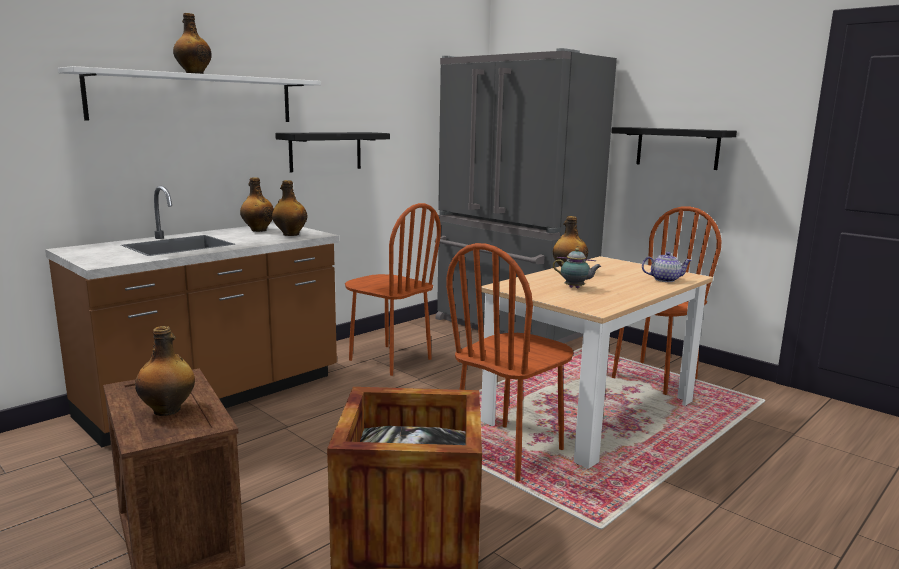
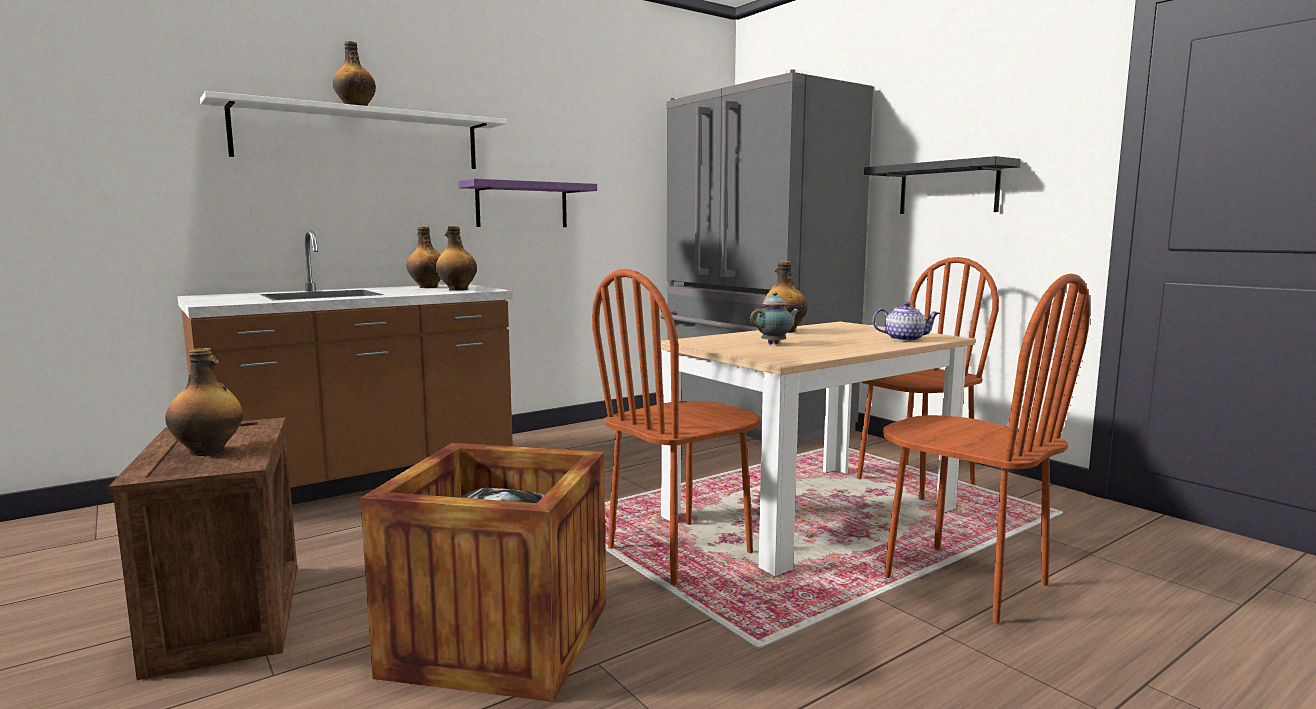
camera: 10 degrees right, 5 degrees down
black shelf [275,132,390,172] -> purple shelf [459,179,597,227]
brown chair [345,203,441,376] -> brown chair moved to [883,273,1090,624]
teapot [553,248,602,288] -> teapot turned 60 degrees counterclockwise [750,292,800,345]

